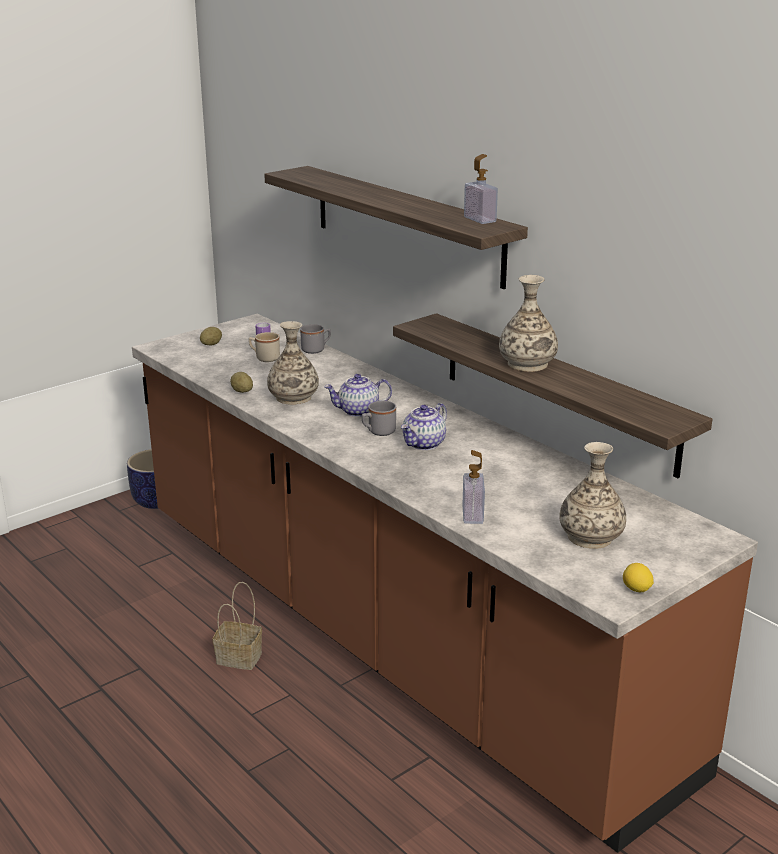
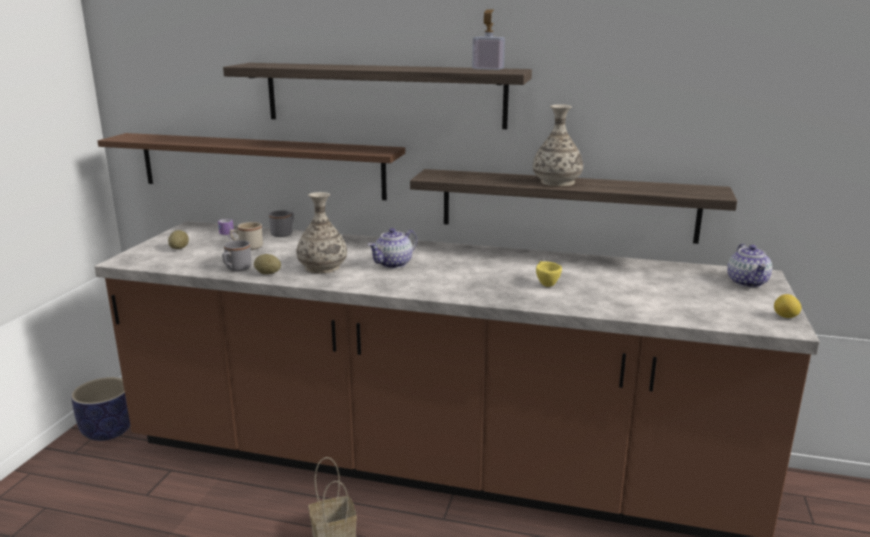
camera: 35 degrees left, 5 degrees down
grey mug [362,401,396,436] -> grey mug moved to [222,240,252,271]
teapot [401,403,447,450] -> teapot moved to [727,244,772,287]
soap dispenser [462,450,485,524] -> none
vase [559,442,626,549] -> none
none -> brown shelf [97,133,405,200]
none -> yellow cup [536,261,562,287]

